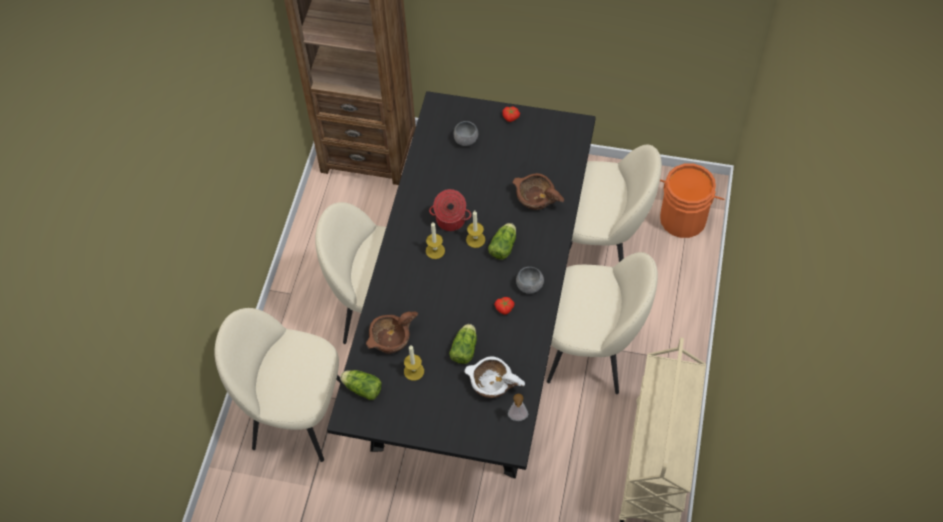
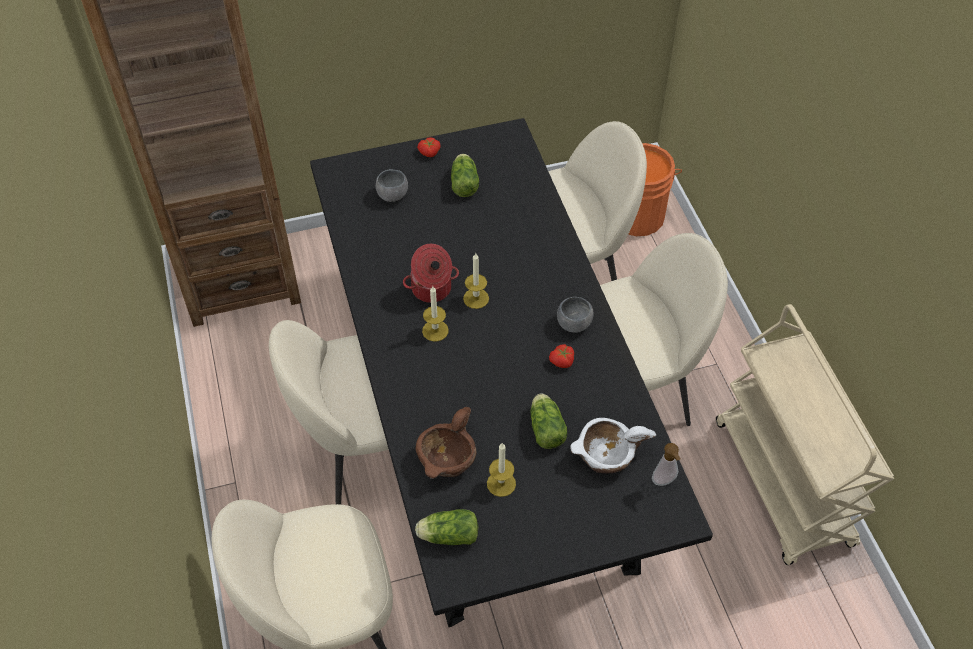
camera: 30 degrees left, 5 degrees down
lettuce [488,223,516,260] -> lettuce moved to [451,154,479,197]
brown bowl [512,173,564,210] -> none

